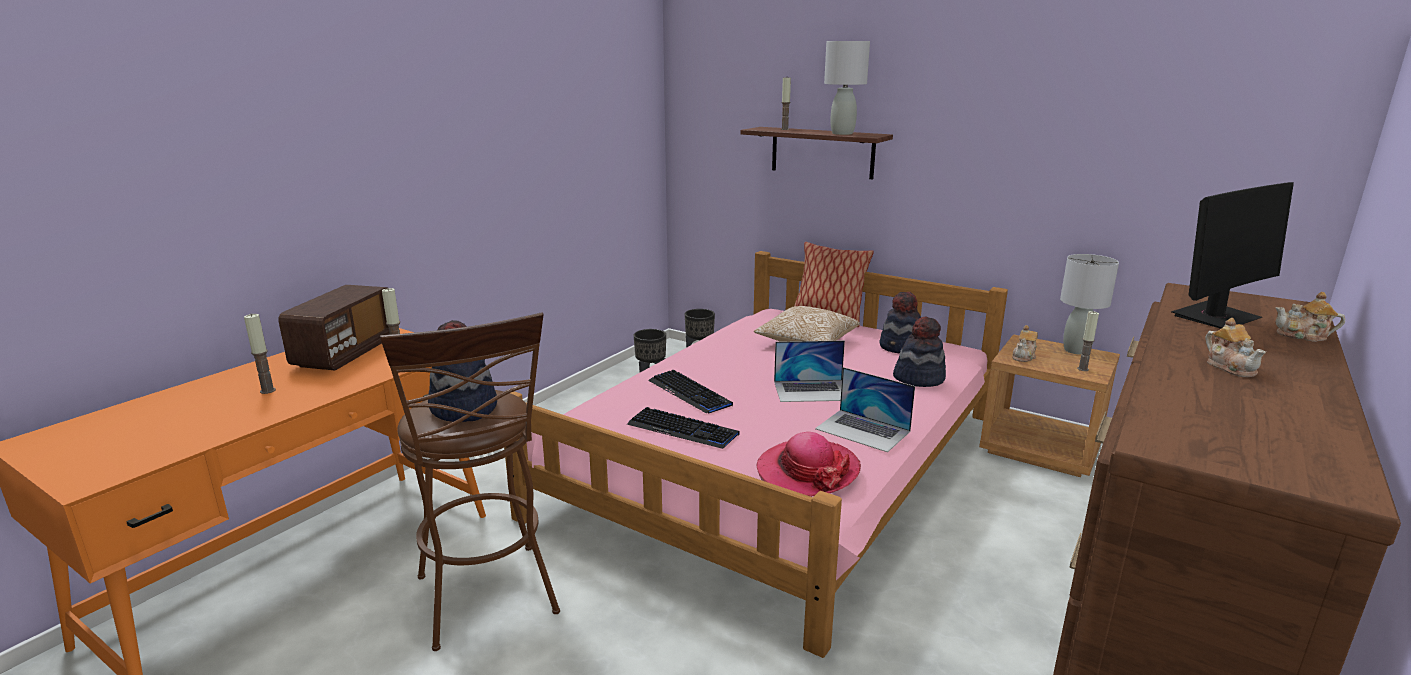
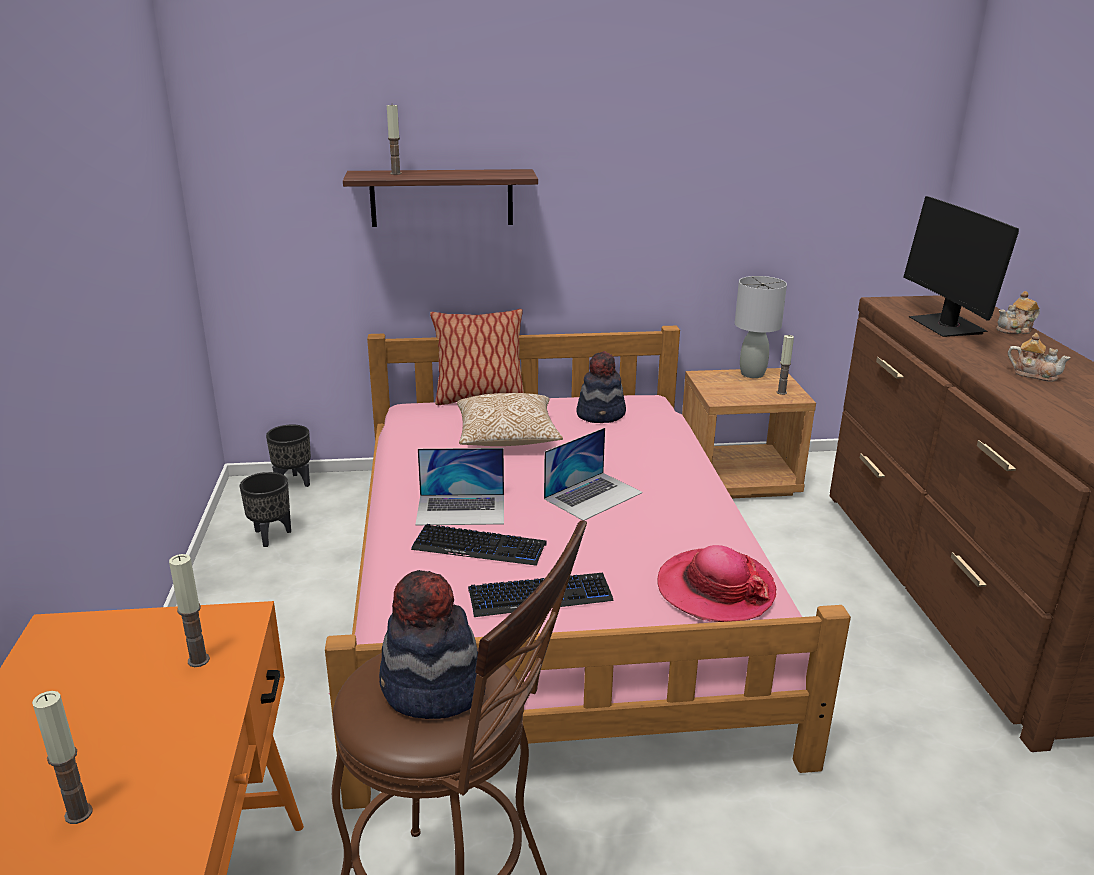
camera: 40 degrees left, 5 degrees up
radio [278,285,390,371] -> none
laptop [815,367,915,452] -> laptop moved to [415,448,504,525]
grey table lamp [824,41,870,135] -> none
hat [893,317,946,387] -> none
teapot [1012,325,1038,362] -> none
monitor [1171,182,1294,329] -> monitor turned 150 degrees clockwise [903,196,1019,337]

